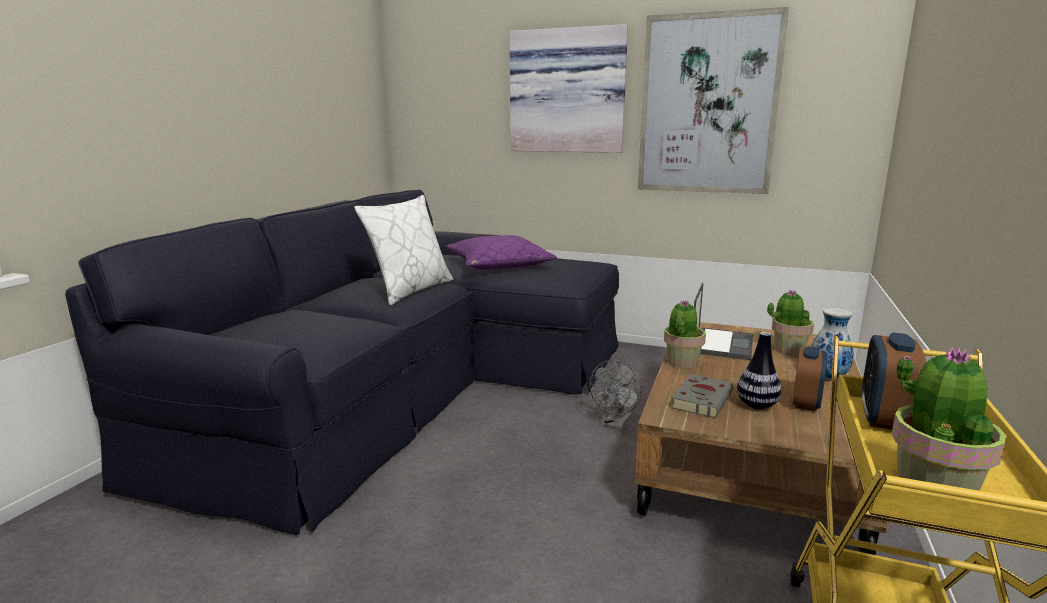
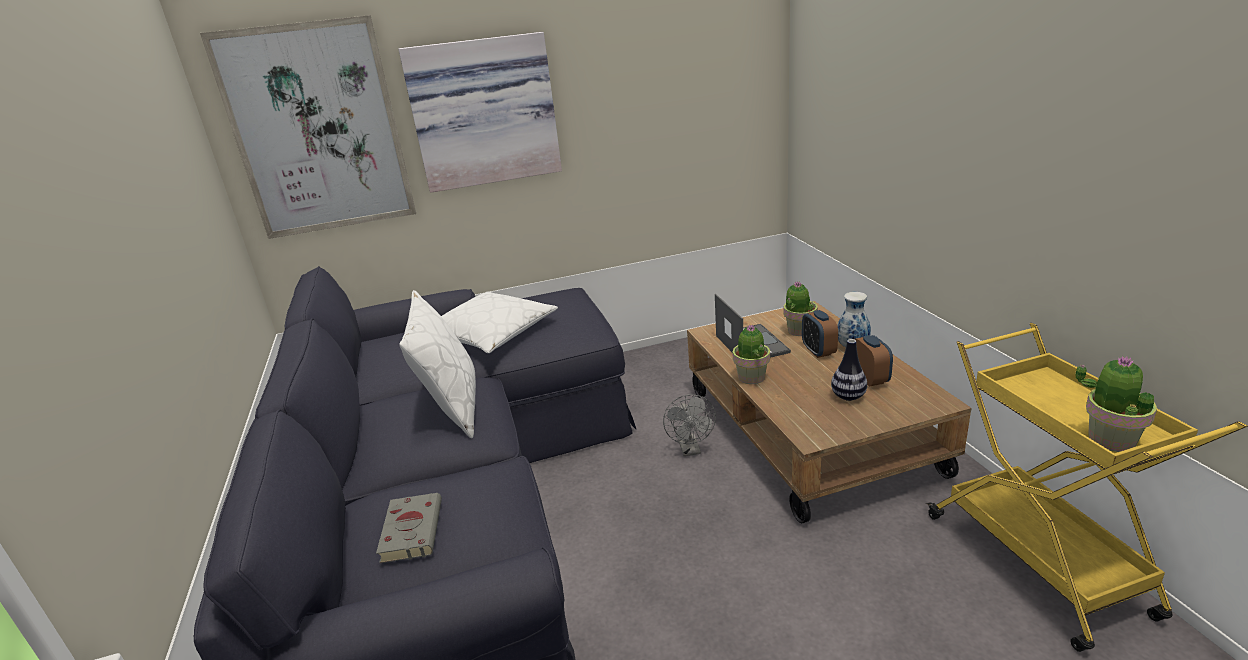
camera: 35 degrees left, 10 degrees up
purple pillow [446,235,557,270] -> white pillow [441,291,558,353]
picture [638,7,789,194] -> picture moved to [200,15,416,239]
grey book [671,374,733,418] -> grey book moved to [376,493,442,563]
alarm clock [862,333,926,430] -> alarm clock moved to [802,310,838,358]

